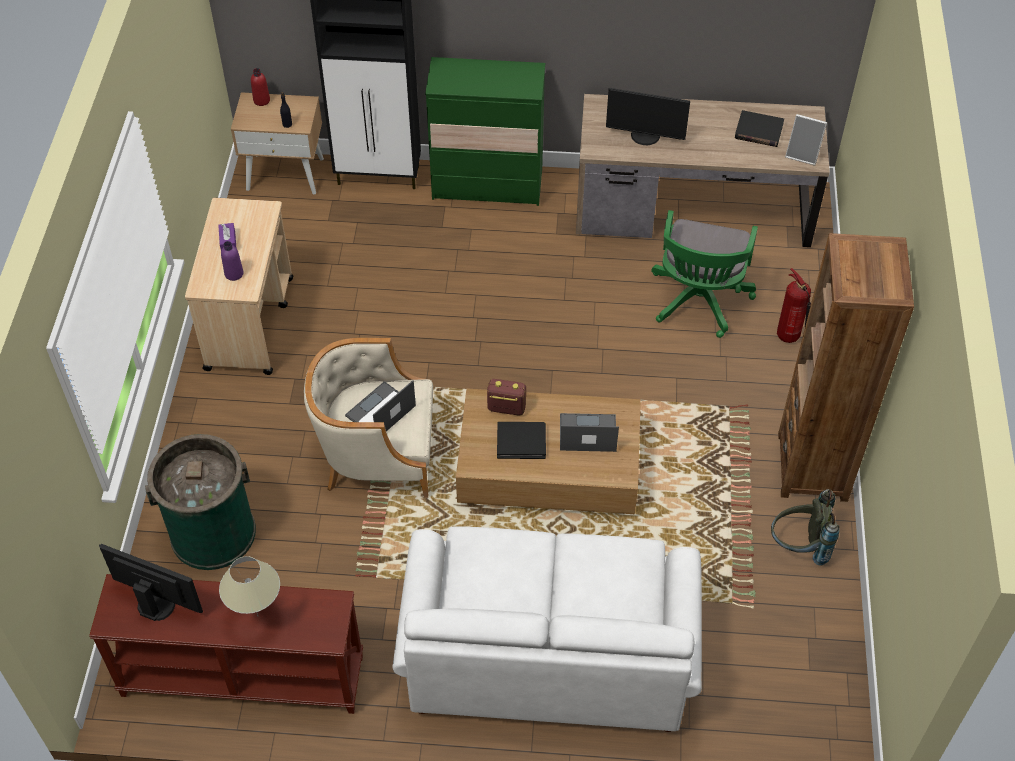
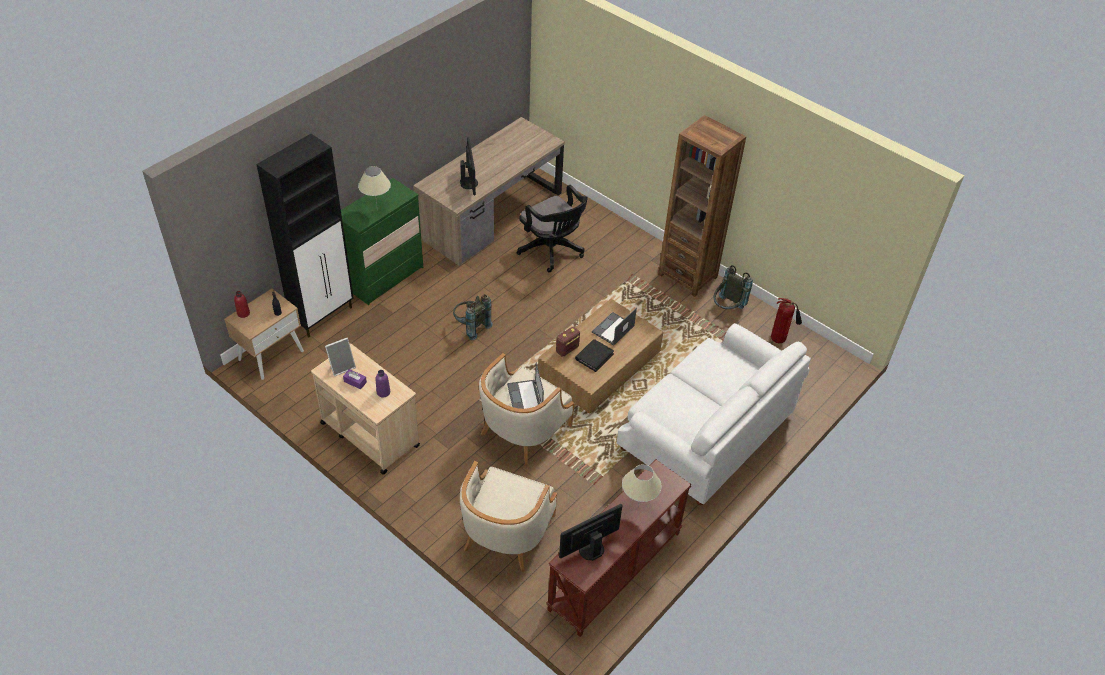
camera: 55 degrees left, 5 degrees down
green trash can [145,434,256,570] -> beige armchair [460,461,557,572]
monitor [606,88,690,145] -> monitor turned 60 degrees counterclockwise [460,137,478,196]
green office chair [651,210,758,338] -> black office chair [517,185,588,272]
black book [735,110,784,147] -> none
fire extinguisher [777,268,811,343] -> fire extinguisher moved to [771,298,802,343]
picture frame [785,114,827,166] -> picture frame moved to [325,338,356,376]
none -> beige table lamp [358,166,391,211]
none -> grey backpack [453,294,493,340]

